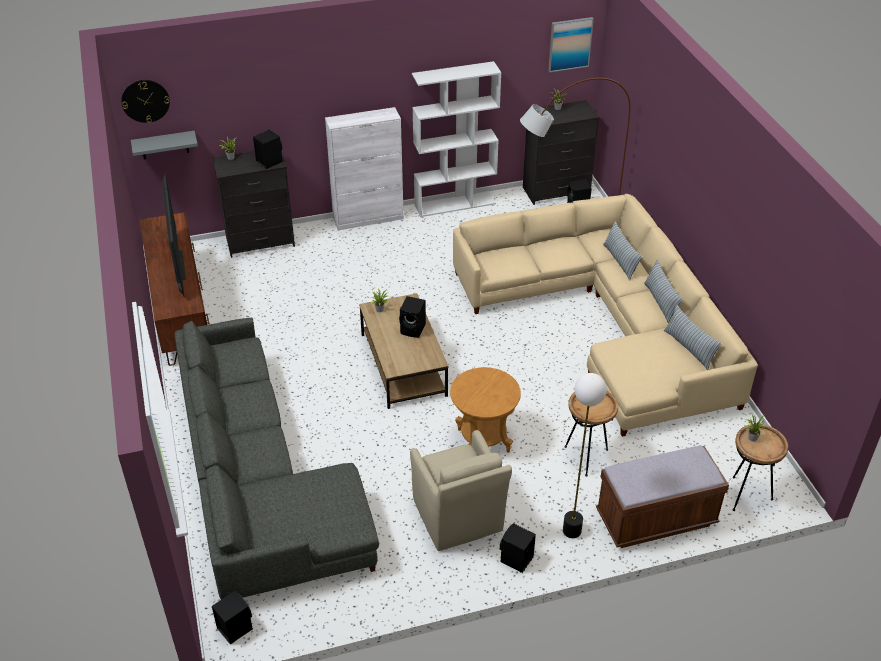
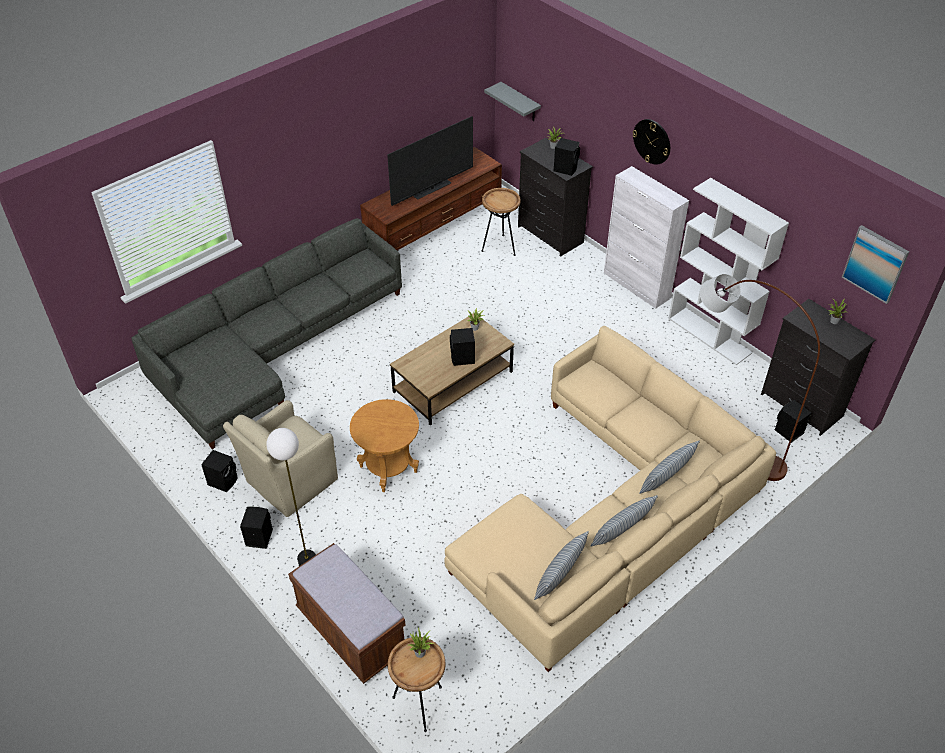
camera: 65 degrees right, 5 degrees up
wall clock [121,80,170,123] -> wall clock moved to [633,119,670,165]
black speaker [212,591,253,644] -> black speaker moved to [201,450,238,492]
brown side table [565,391,618,477] -> brown side table moved to [481,188,520,256]

